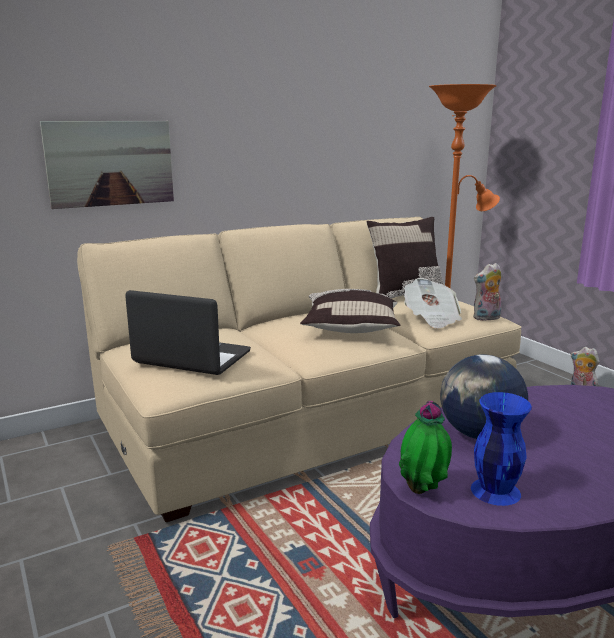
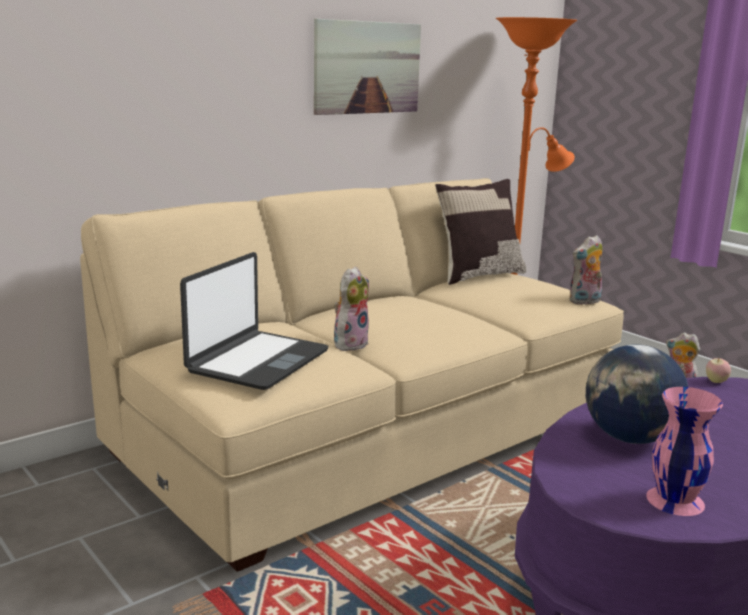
camera: 10 degrees left, 0 degrees up
picture [40,121,174,209] -> picture moved to [314,19,421,115]
laptop [125,290,251,375] -> laptop turned 105 degrees clockwise [180,252,329,390]
pillow [300,289,401,333] -> none
potted plant [399,401,452,494] -> none
newspaper [404,278,462,329] -> none
blue vase [471,392,532,506] -> pink vase [646,387,723,516]
none -> plush toy [334,266,369,351]
none -> apple [706,358,731,383]

